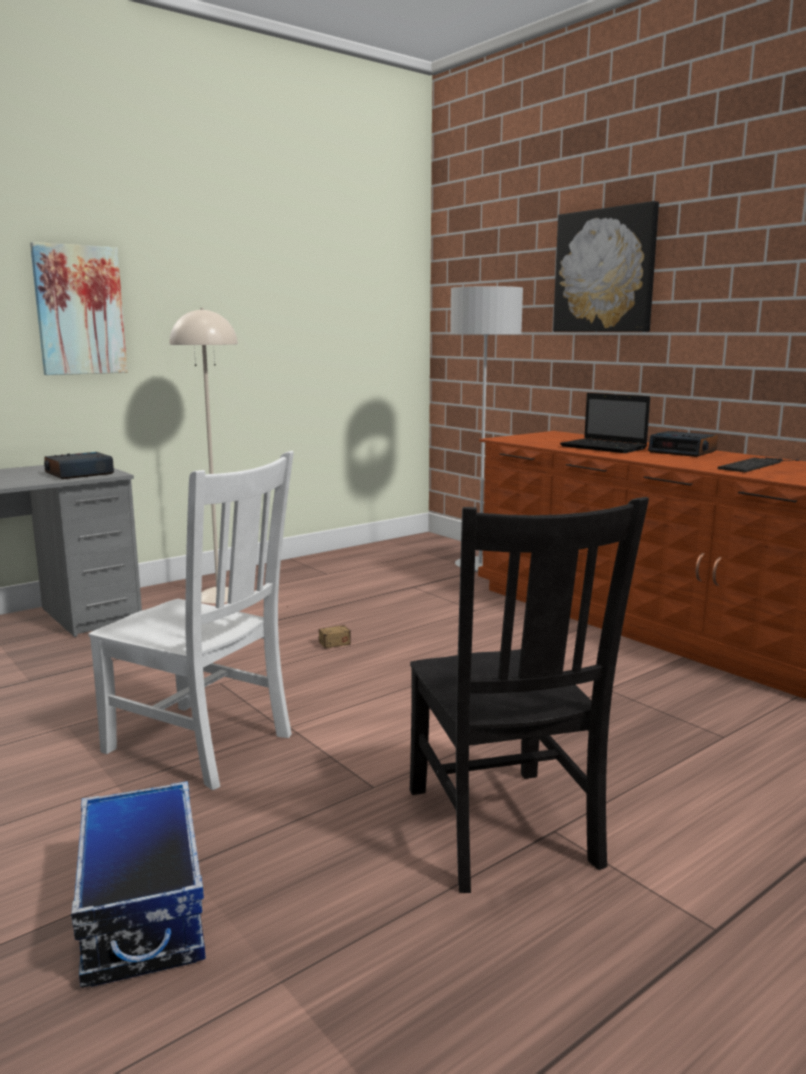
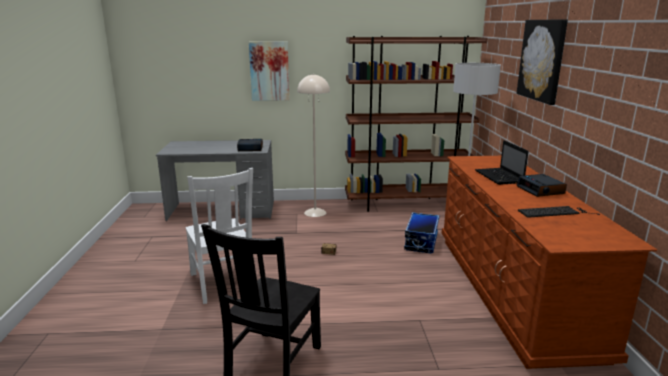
camera: 35 degrees right, 5 degrees up
storage box [71,781,206,988] -> storage box moved to [404,212,439,253]
none -> brown bookcase [345,36,487,212]

